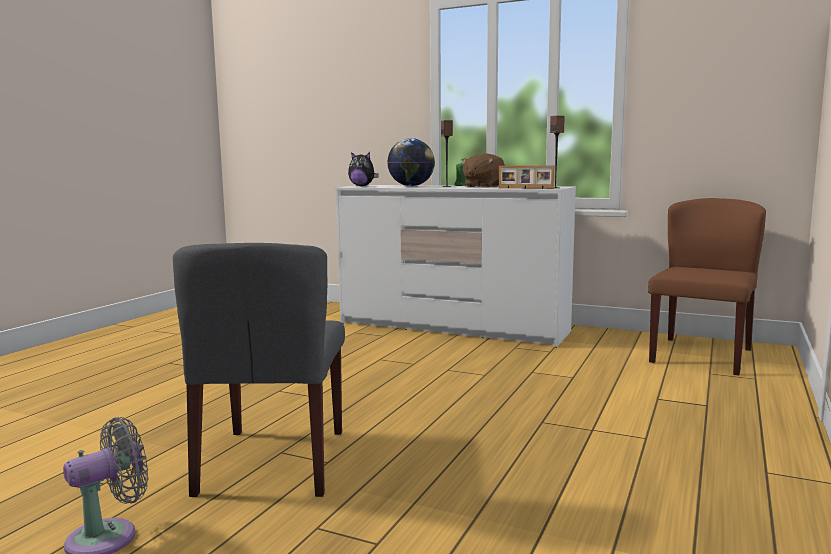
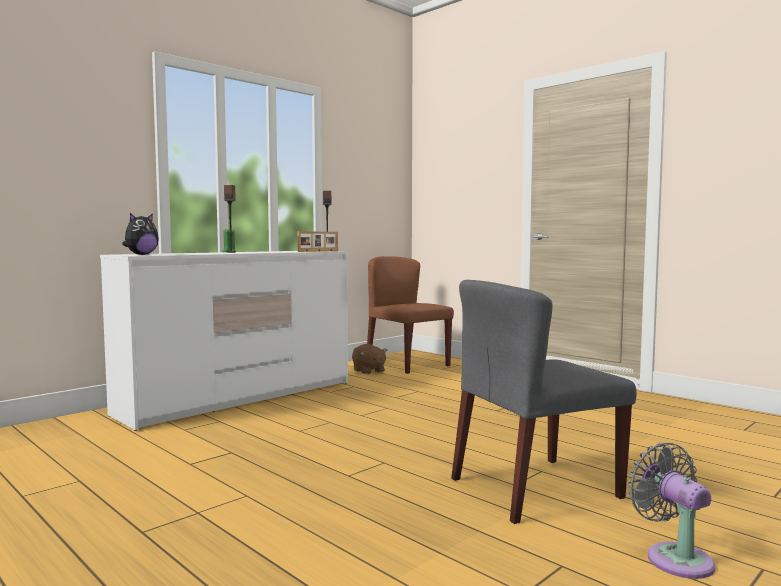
camera: 70 degrees left, 5 degrees down
grey chair [173,243,345,497] -> grey chair turned 135 degrees clockwise [451,280,636,524]
globe [387,138,435,186] -> none
brown plush toy [461,153,505,188] -> brown plush toy moved to [352,344,387,374]

